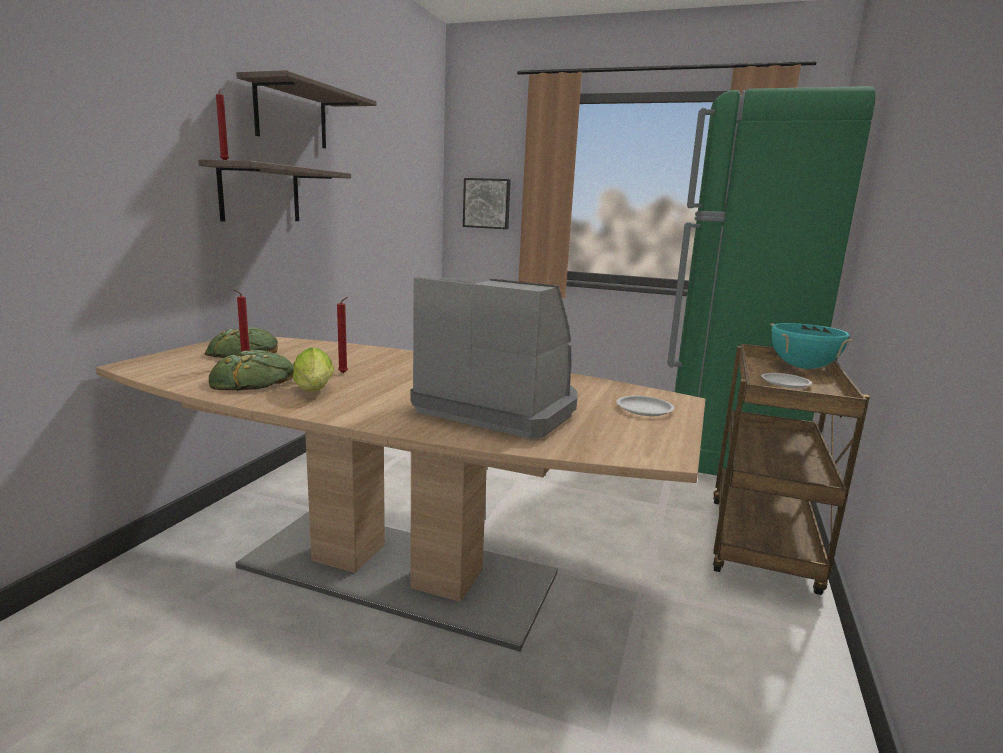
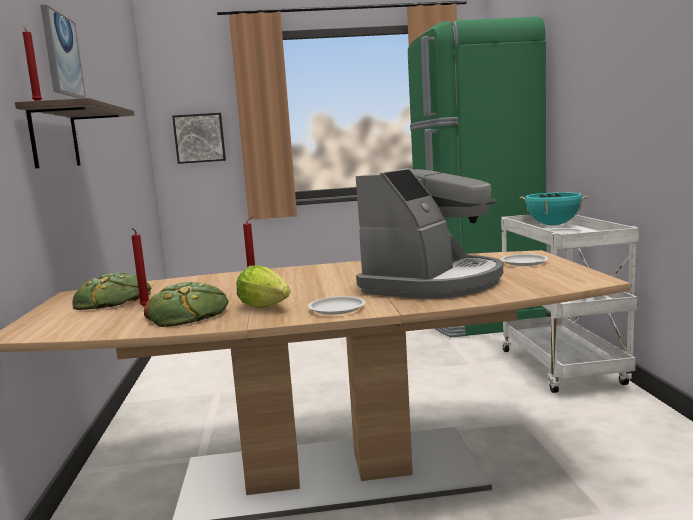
camera: 25 degrees left, 5 degrees down
shelf [237,70,376,148] -> picture [40,4,86,98]
coffee machine [411,277,577,439] -> coffee machine turned 120 degrees clockwise [356,168,503,299]
brown cart [713,344,870,595] -> white cart [501,215,639,393]
none -> white plate [308,296,366,315]

